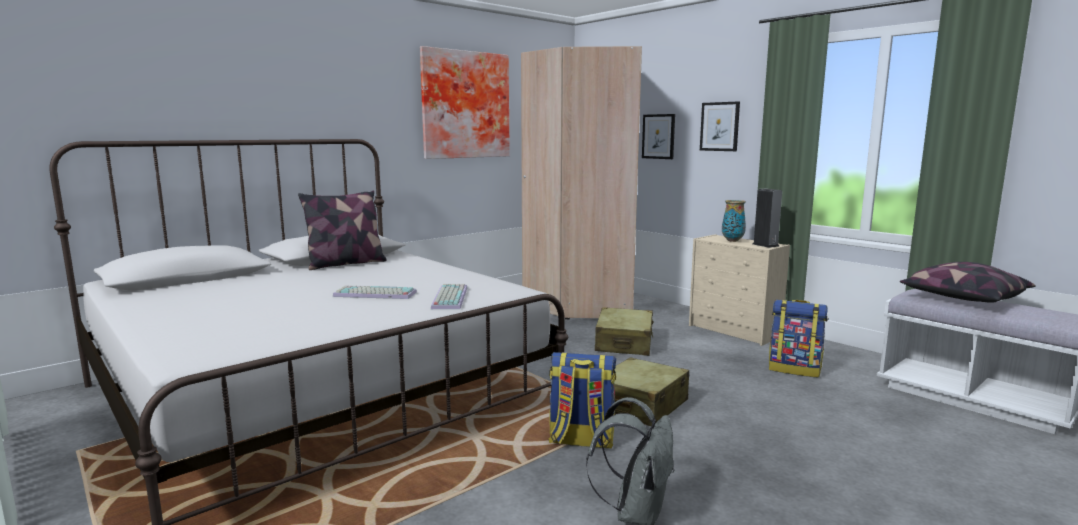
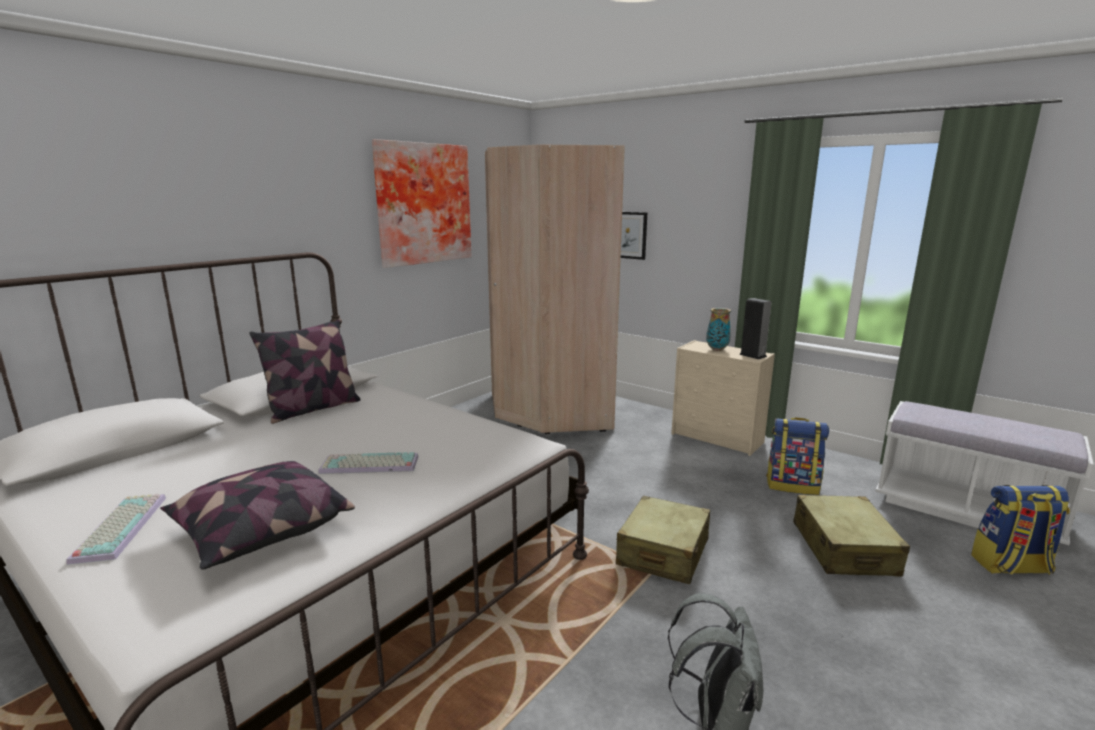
camera: 10 degrees left, 5 degrees up
keyboard [431,284,467,309] -> keyboard moved to [67,494,166,565]
backpack [548,352,616,449] -> backpack moved to [971,485,1070,575]
beige suitcase [595,307,654,356] -> beige suitcase moved to [793,495,910,577]
picture [700,101,740,151] -> none
pillow [900,262,1036,303] -> pillow moved to [160,461,355,569]

